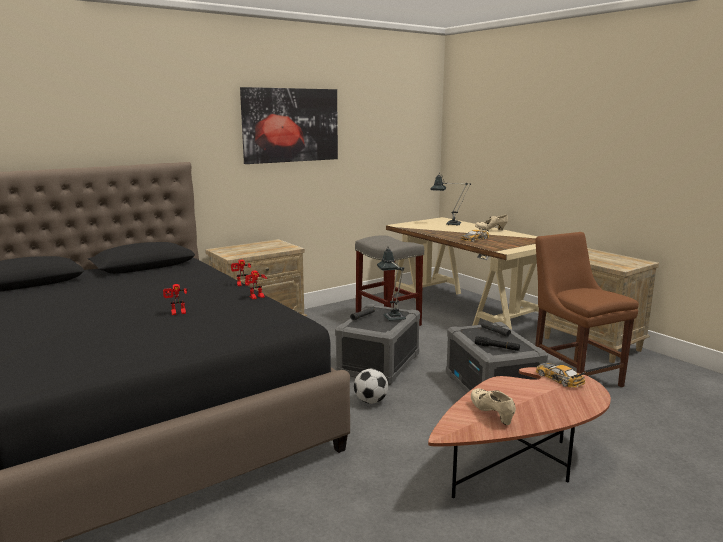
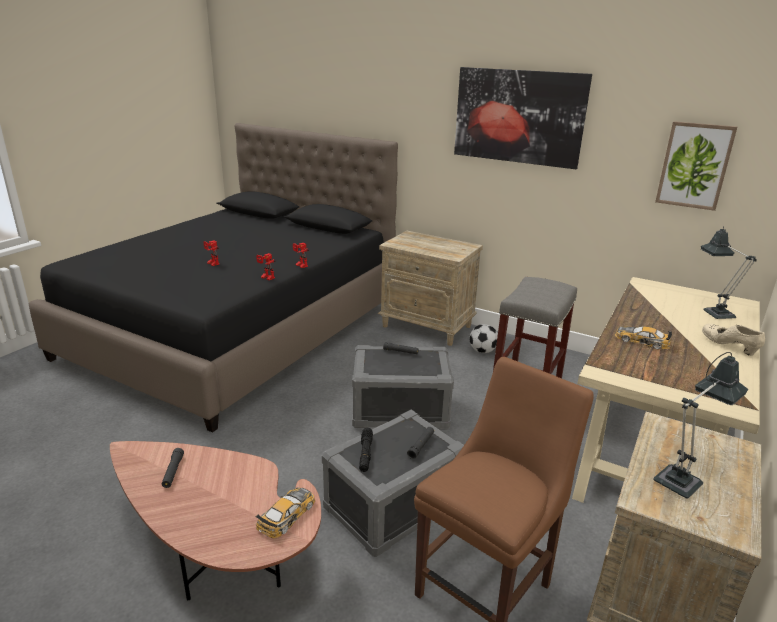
camera: 65 degrees right, 10 degrees up
football [354,369,388,404] -> football moved to [469,324,498,353]
table lamp [377,248,406,321] -> table lamp moved to [653,352,748,499]
beige shoe [471,388,516,425] -> black flashlight [162,448,184,488]
none -> picture [655,121,737,211]

